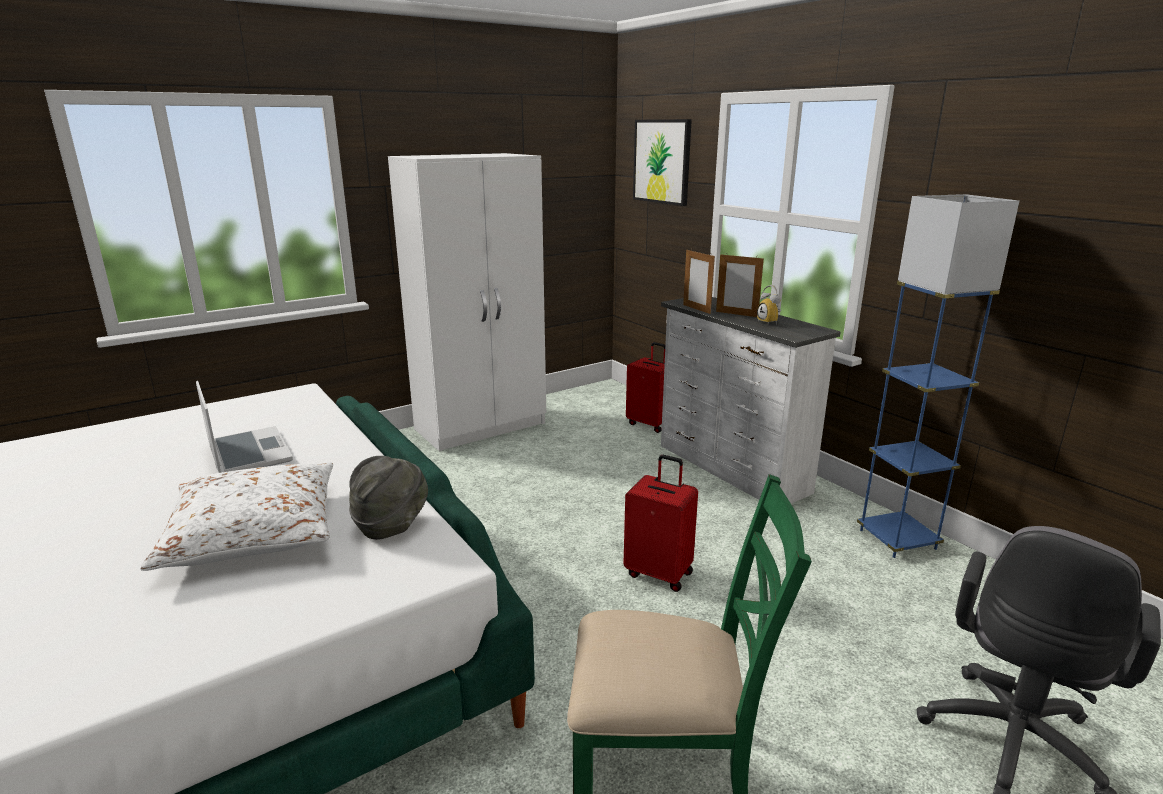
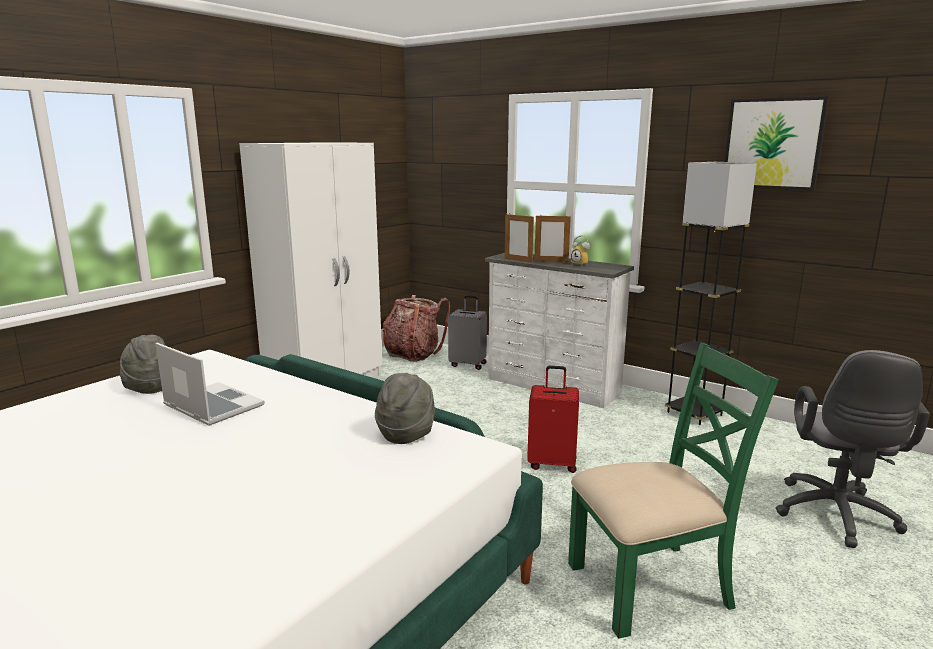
camera: 20 degrees left, 5 degrees down
white pillow [140,463,333,571] -> none
red suitcase [626,342,665,433] -> grey suitcase [448,295,487,370]
picture [633,119,692,206] -> picture moved to [724,96,829,190]
blue floor lamp [857,194,1019,558] -> grey floor lamp [665,162,757,425]
none -> grey hat [120,335,165,394]
none -> backpack [383,295,450,362]

